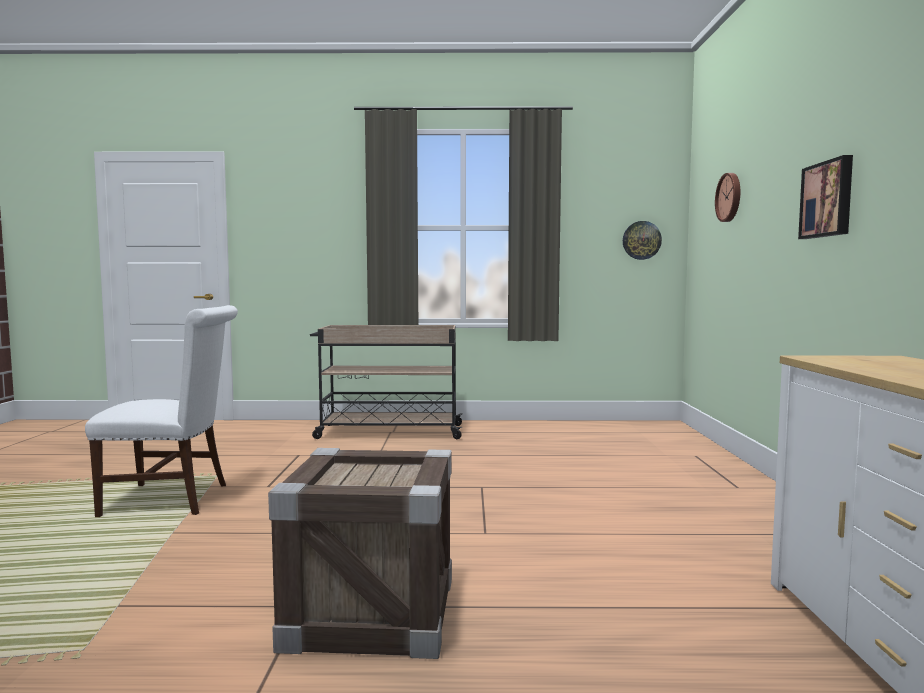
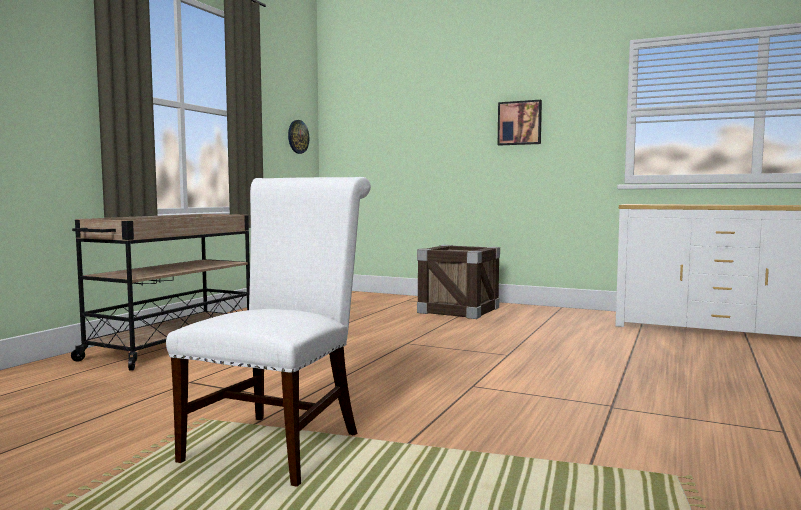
camera: 65 degrees left, 0 degrees up
crate [268,448,452,659] -> crate moved to [417,245,500,319]
wall clock [715,173,740,222] -> none

